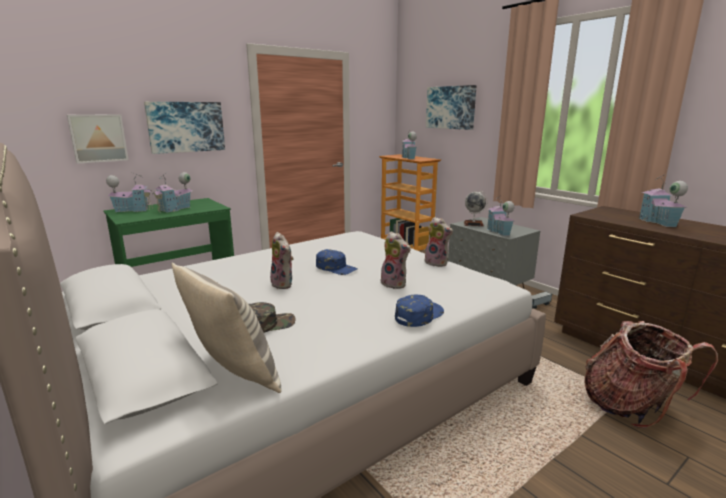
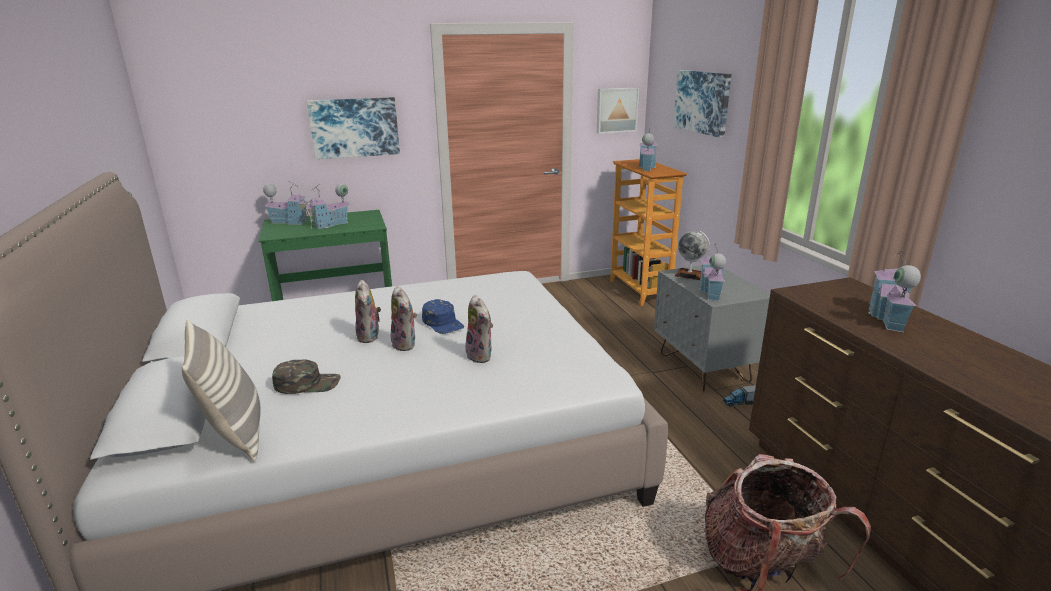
camera: 20 degrees right, 5 degrees up
picture [67,114,129,164] -> picture moved to [597,88,639,134]
blue cap [395,295,444,327] -> none
plush toy [424,217,453,267] -> plush toy moved to [391,286,417,351]

